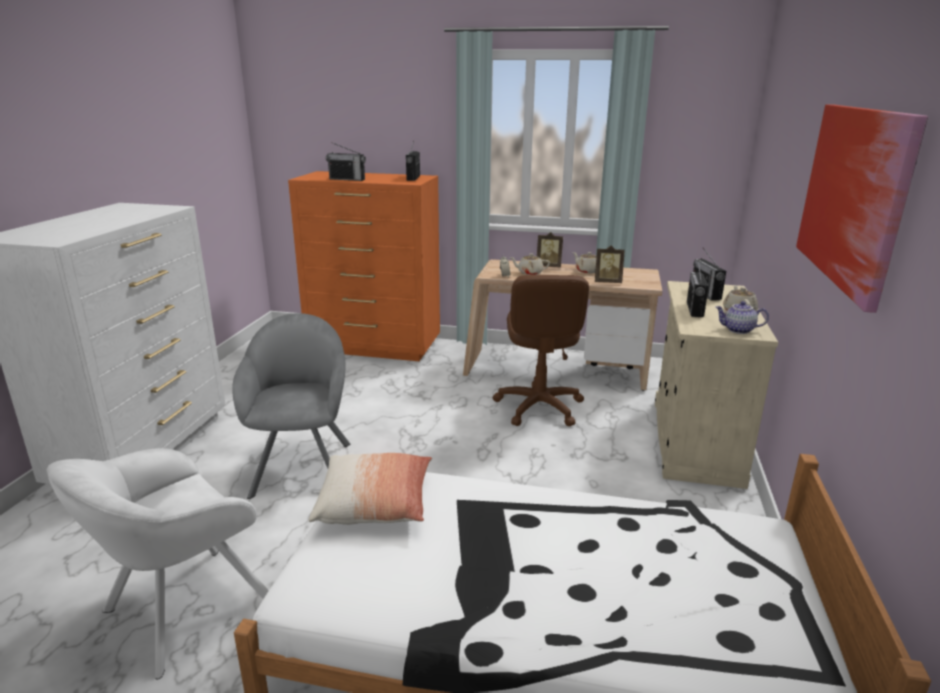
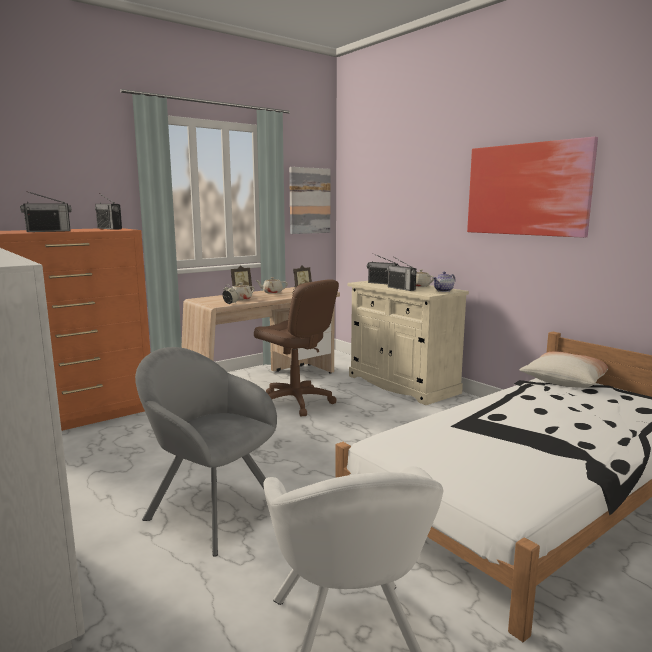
camera: 50 degrees left, 10 degrees down
pillow [309,453,432,525] -> pillow moved to [520,351,608,388]
none -> picture [289,167,330,234]

